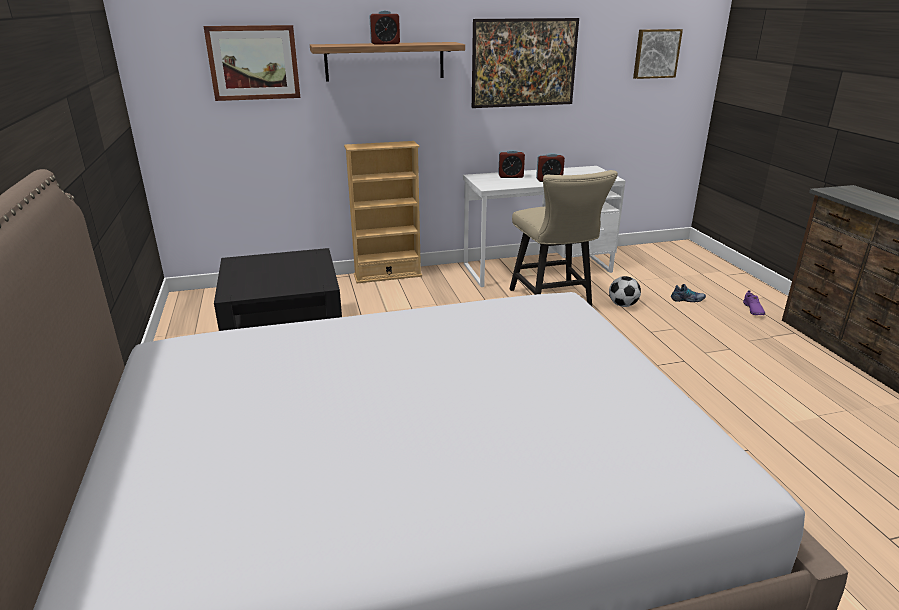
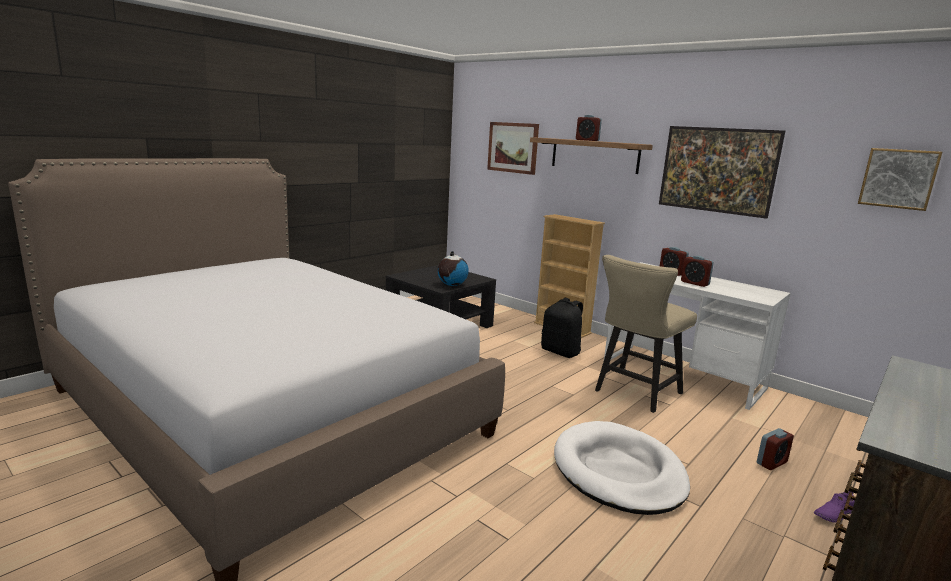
camera: 55 degrees right, 10 degrees down
football [609,276,641,307] -> none
shoe [671,284,706,302] -> alarm clock [757,428,794,470]
none -> globe [438,251,469,286]
none -> black backpack [541,298,583,358]
none -> white dog bed [554,421,690,515]

